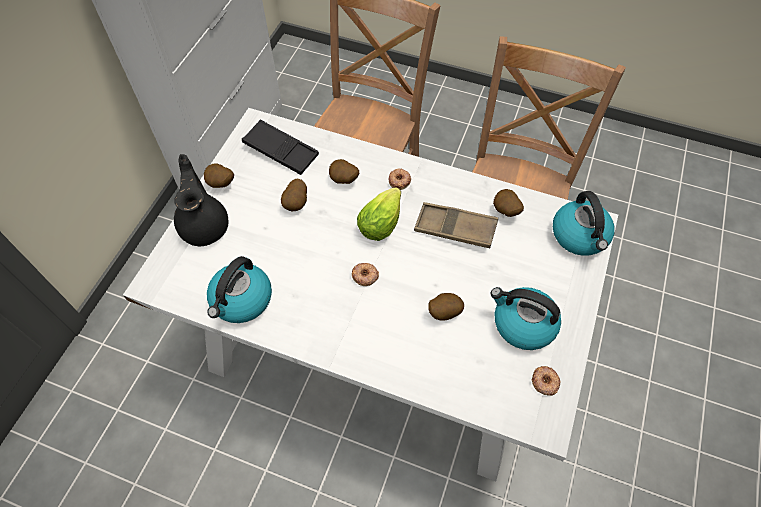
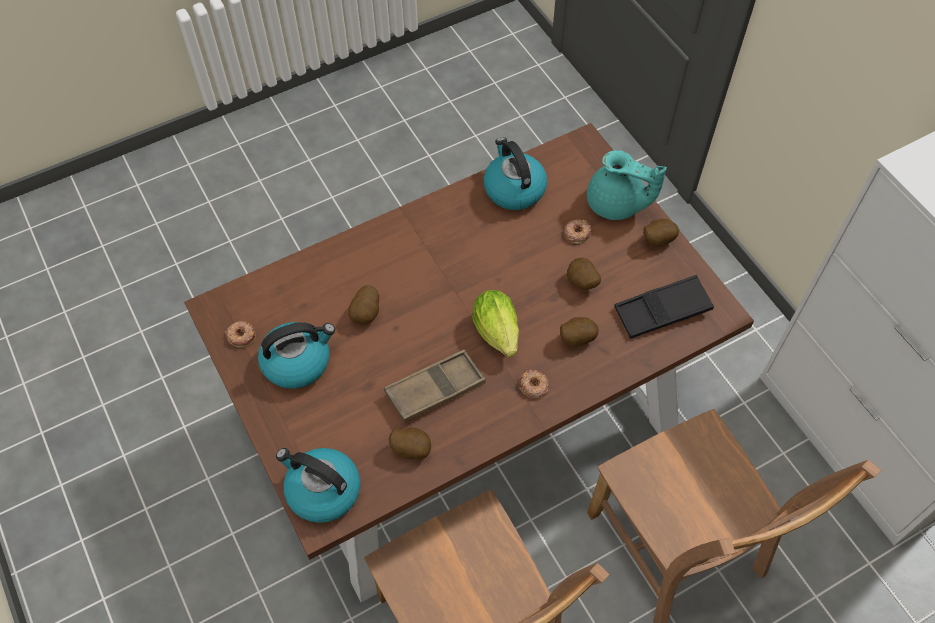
camera: 130 degrees right, 0 degrees up
white dining table [123,108,618,481] -> brown dining table [184,123,754,602]
black teapot [174,154,228,246] -> turquoise teapot [587,150,667,220]
donut [352,263,379,286] -> donut moved to [564,219,592,244]

